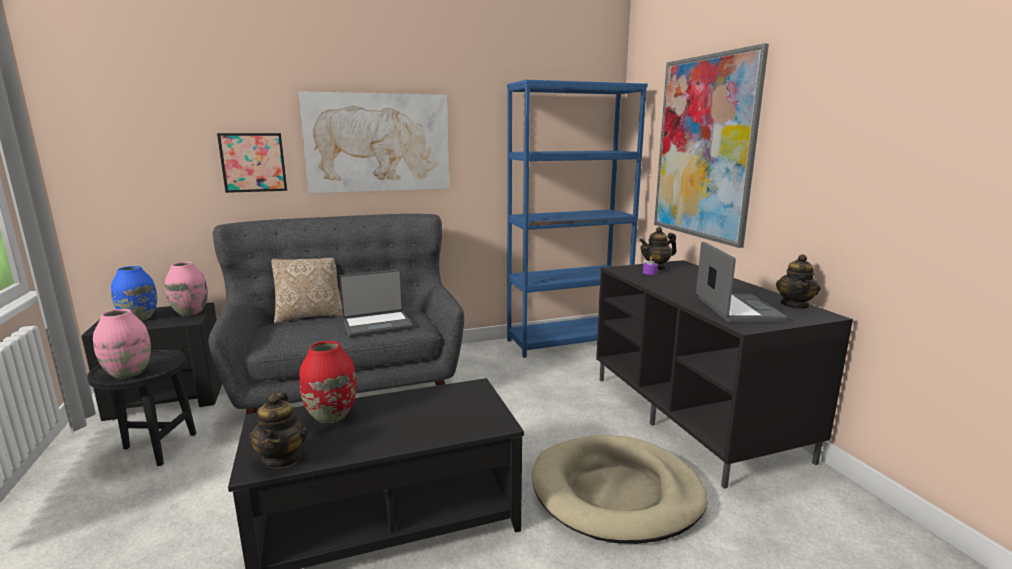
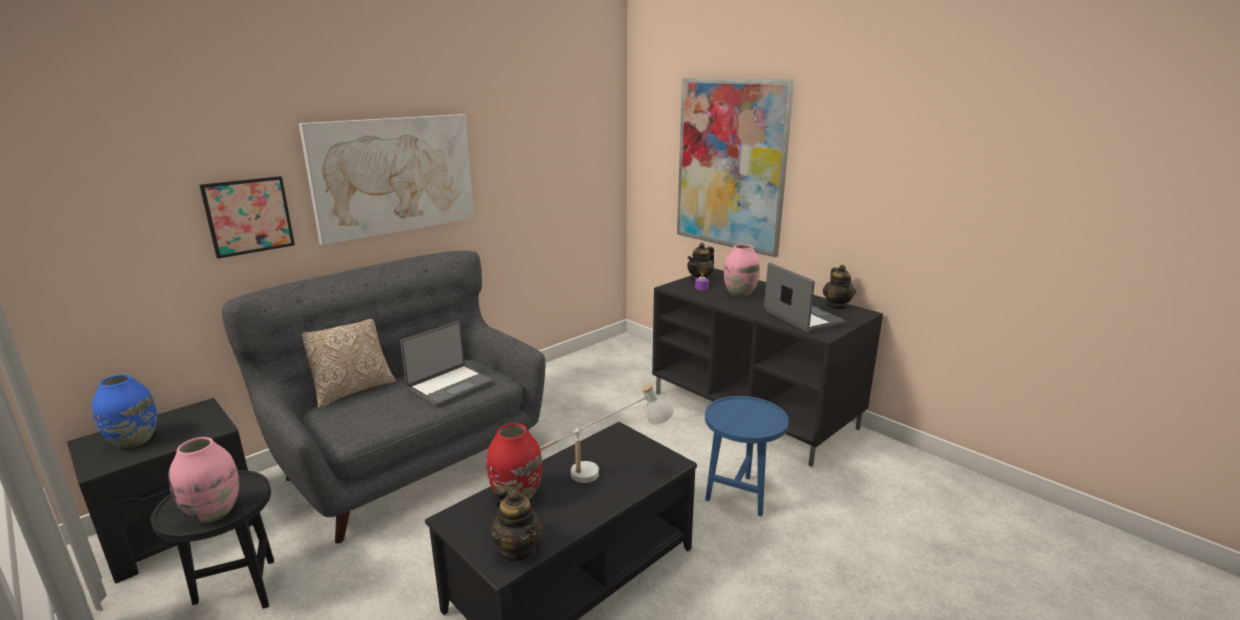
camera: 25 degrees left, 5 degrees up
pink vase [165,262,208,316] -> pink vase moved to [724,244,760,297]
blue bookcase [507,80,648,358] -> none
beige dog bed [531,435,708,544] -> blue side table [705,396,789,517]
none -> white table lamp [540,383,674,483]

